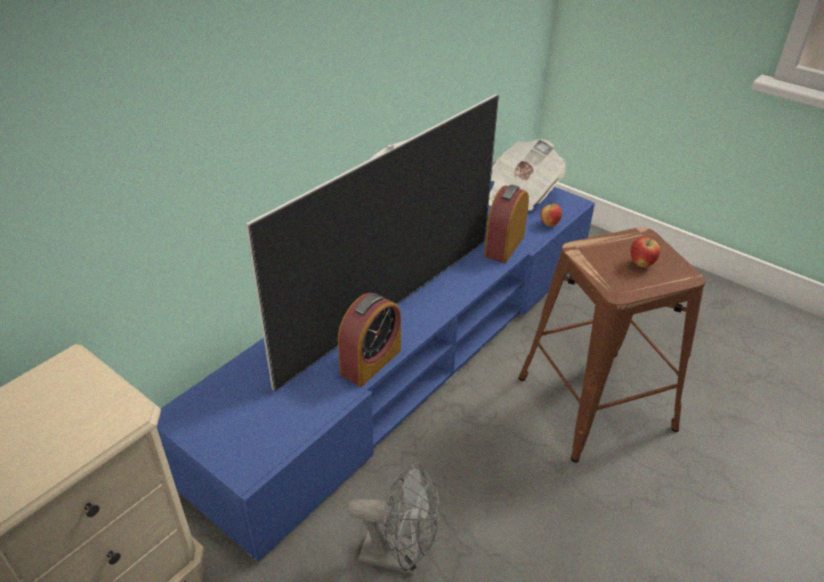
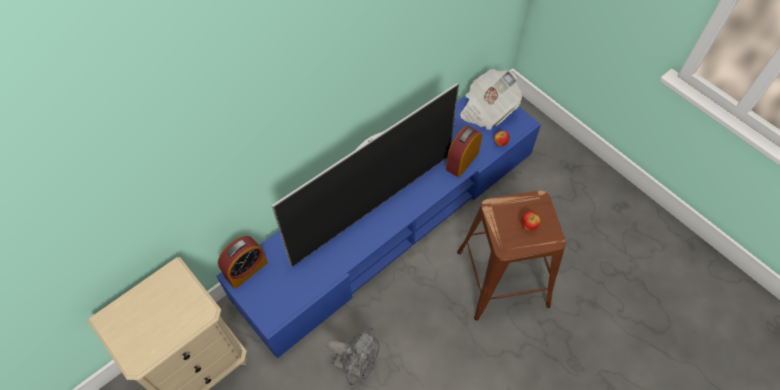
camera: 10 degrees right, 20 degrees up
alarm clock [338,293,401,387] -> alarm clock moved to [218,236,268,289]

